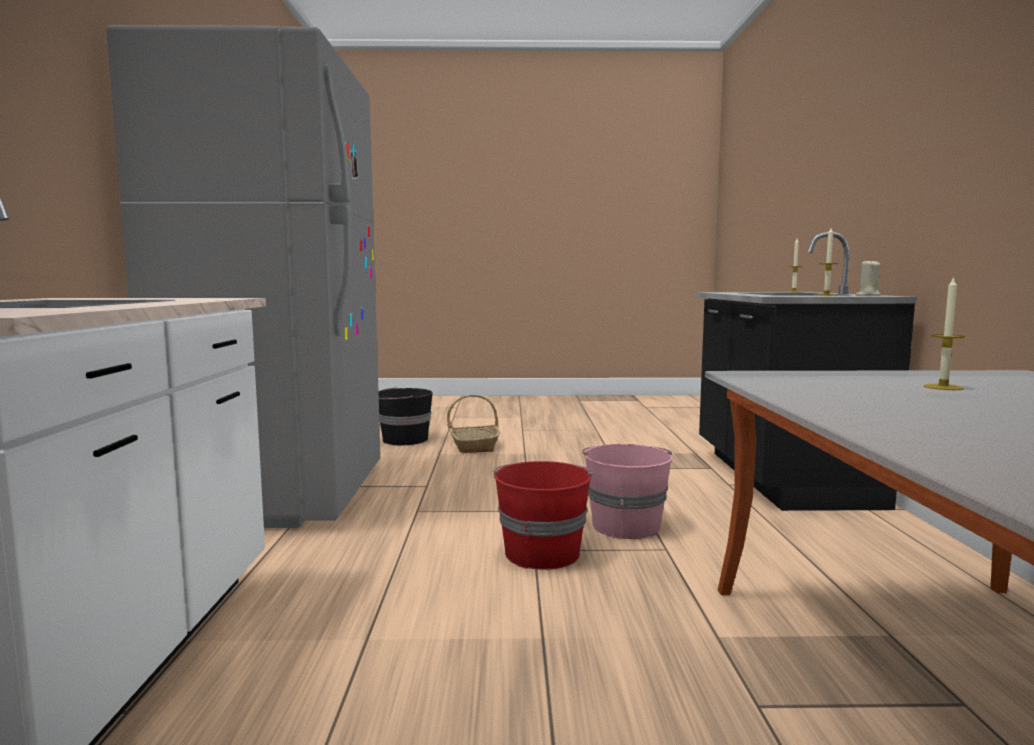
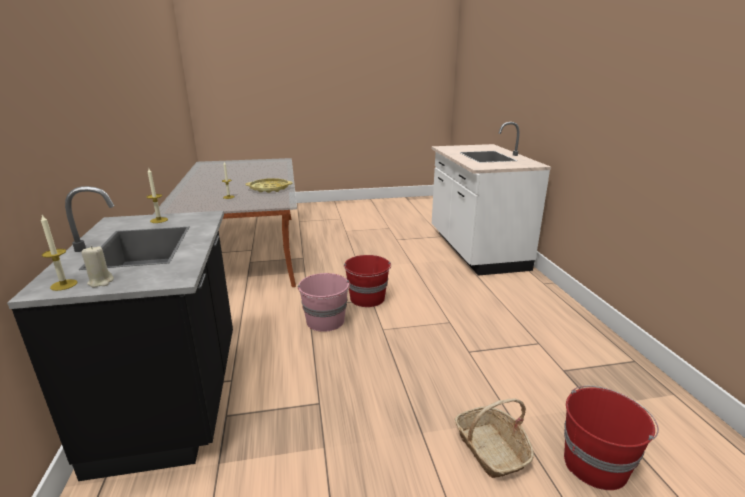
camera: 170 degrees right, 15 degrees up
grey fridge [106,25,380,528] -> none
black bucket [379,387,433,445] -> red bucket [564,386,659,490]
beige candle [856,261,881,296] -> beige candle moved to [81,246,114,288]
none -> yellow tray [245,178,292,193]

